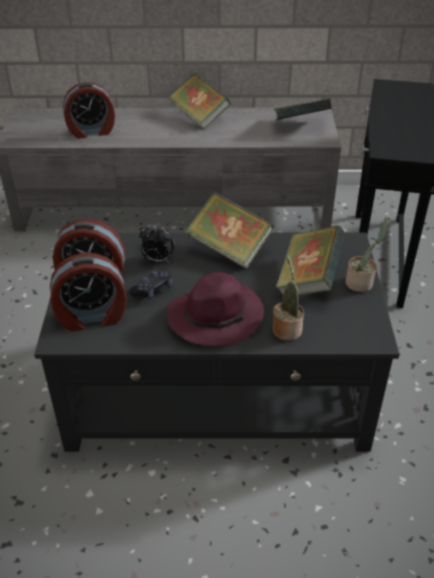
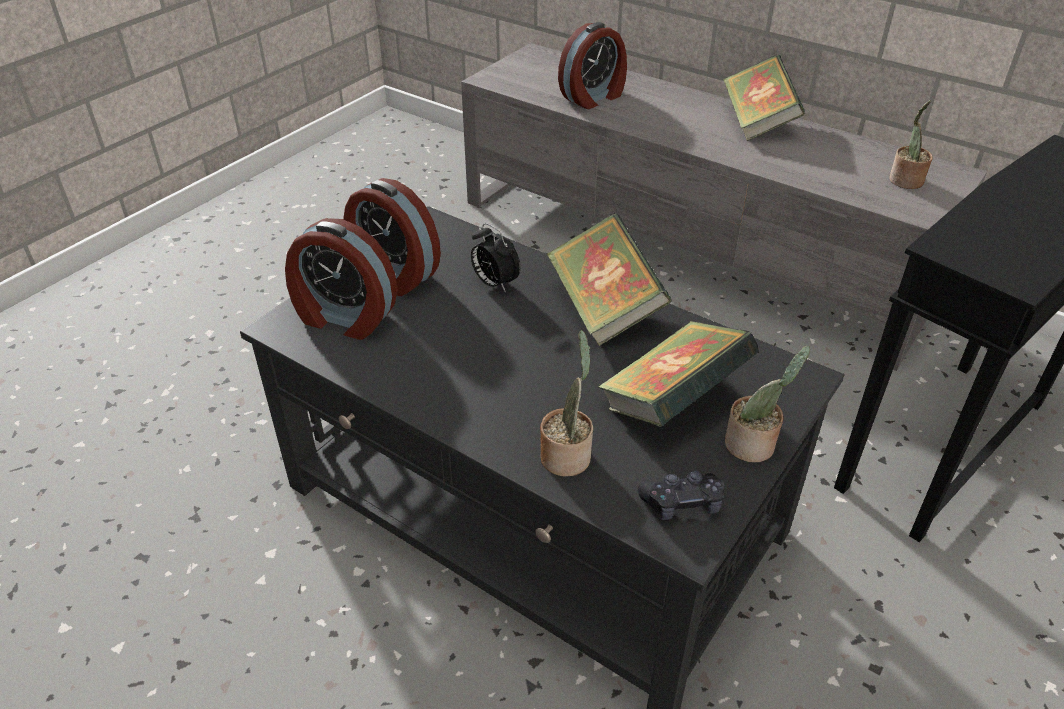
camera: 35 degrees right, 0 degrees up
alarm clock [63,82,115,139] -> alarm clock turned 60 degrees counterclockwise [558,22,627,109]
black game controller [129,270,173,300] -> black game controller moved to [638,471,725,520]
purple hat [167,272,264,346] -> none
book [274,98,332,121] -> potted plant [889,100,933,189]

